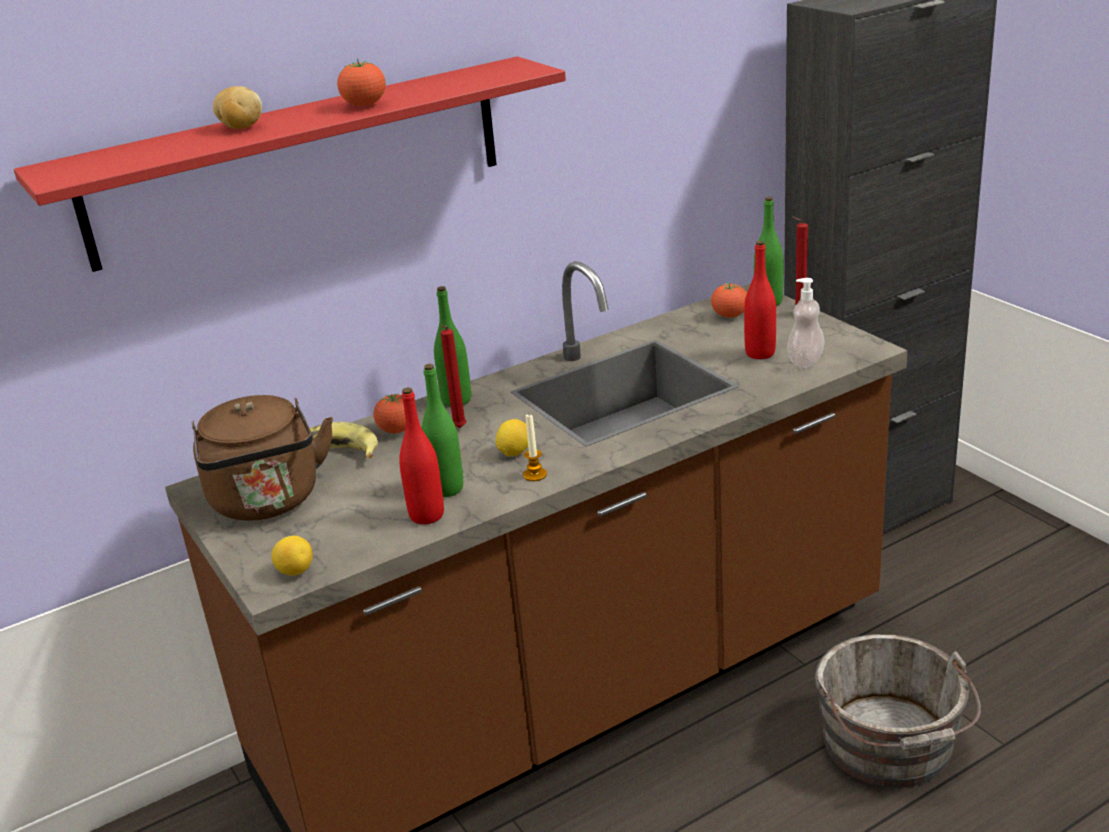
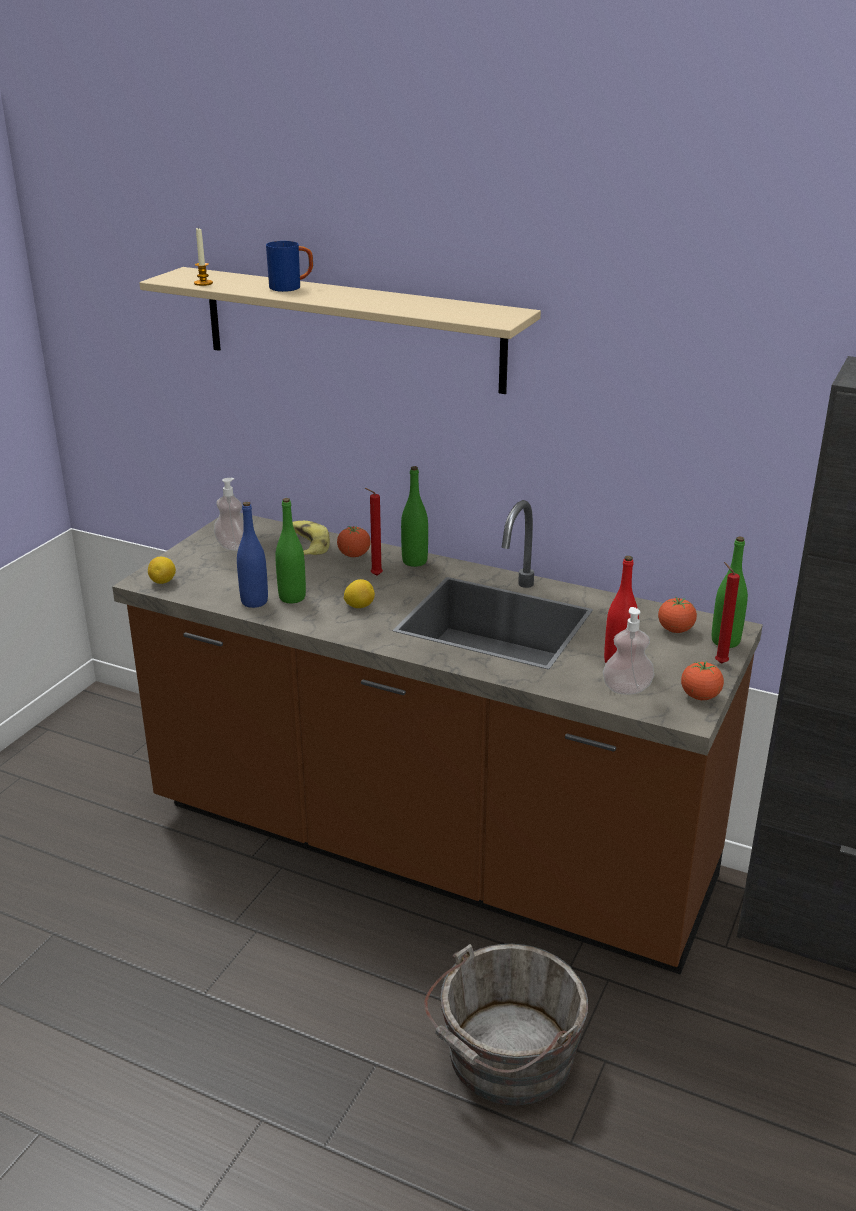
camera: 55 degrees right, 0 degrees up
red shelf [14,56,566,272] -> beige shelf [139,267,541,394]
brown kettle [192,395,333,521] -> soap dispenser [214,478,244,550]
potato [213,86,262,129] -> blue mug [266,241,313,292]
tomato [337,59,386,106] -> tomato moved to [681,661,724,700]
red bottle [399,387,444,524] -> blue bottle [237,502,268,608]
candle [523,414,547,481] -> candle moved to [194,227,213,286]

